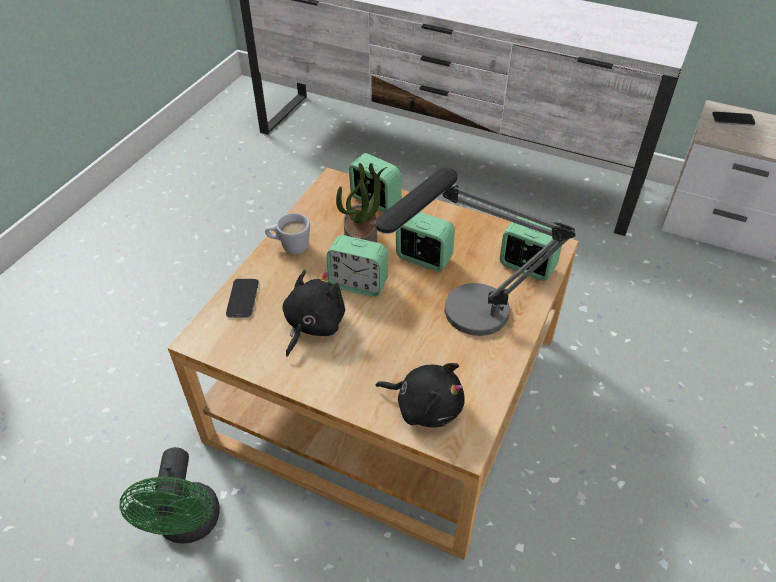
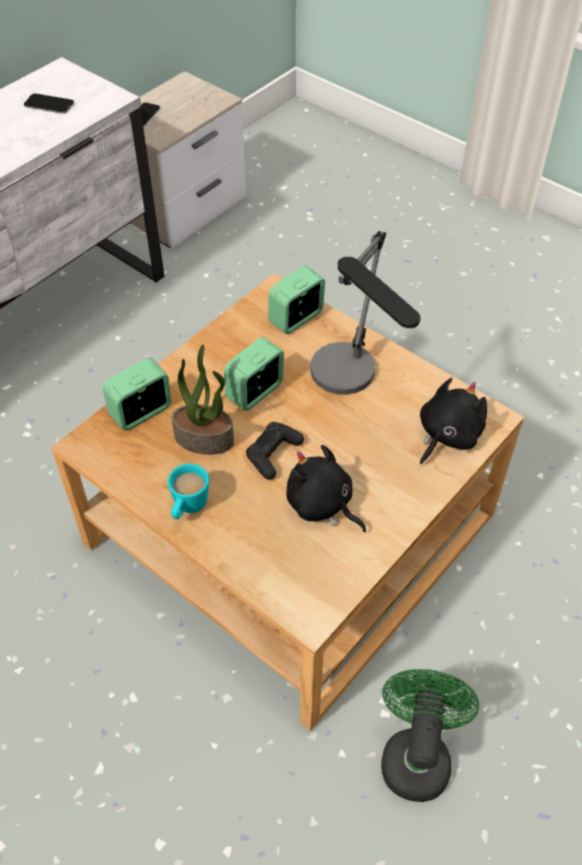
camera: 75 degrees left, 5 degrees up
green fan [120,447,220,544] -> green fan turned 90 degrees counterclockwise [381,669,479,802]
phone [226,279,259,318] -> phone moved to [24,94,74,114]
white mug [265,213,310,254] -> turquoise mug [168,464,209,519]
alarm clock [327,235,388,297] -> black game controller [246,422,304,480]

